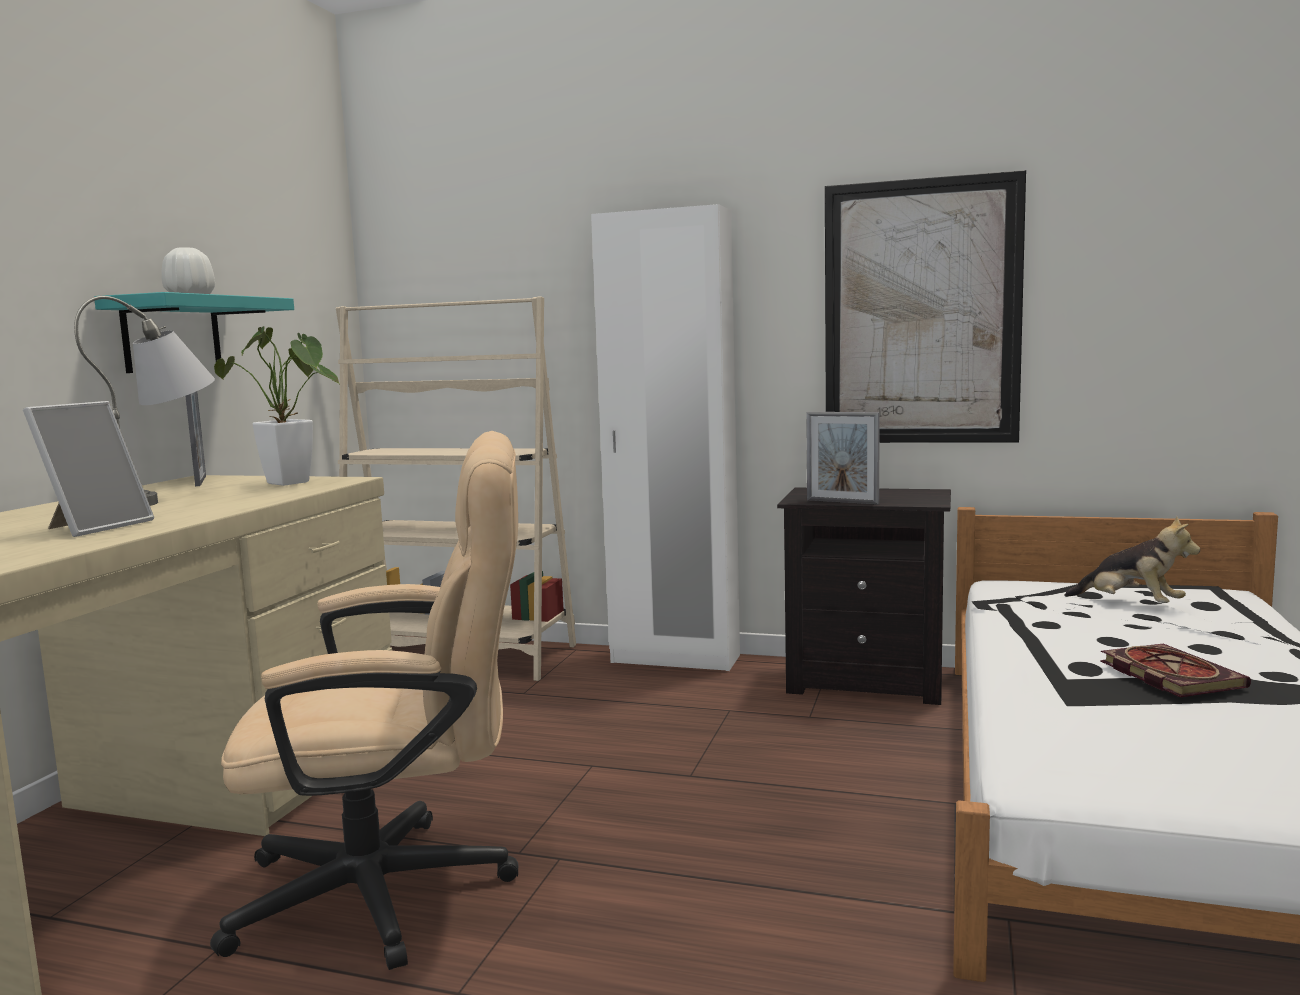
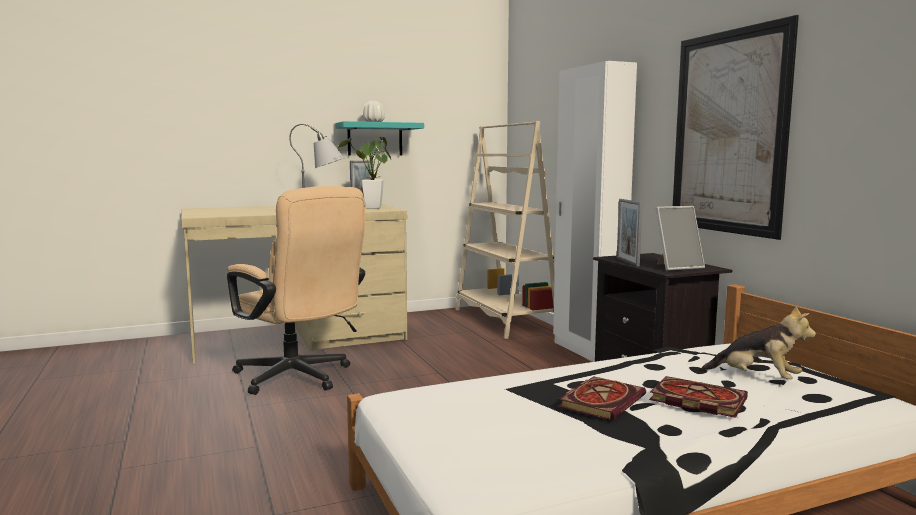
camera: 50 degrees right, 0 degrees up
picture frame [23,401,154,537] -> picture frame moved to [655,206,705,271]
plush toy [1064,516,1200,603] -> plush toy turned 60 degrees counterclockwise [701,305,816,379]
none -> book [649,376,748,418]

